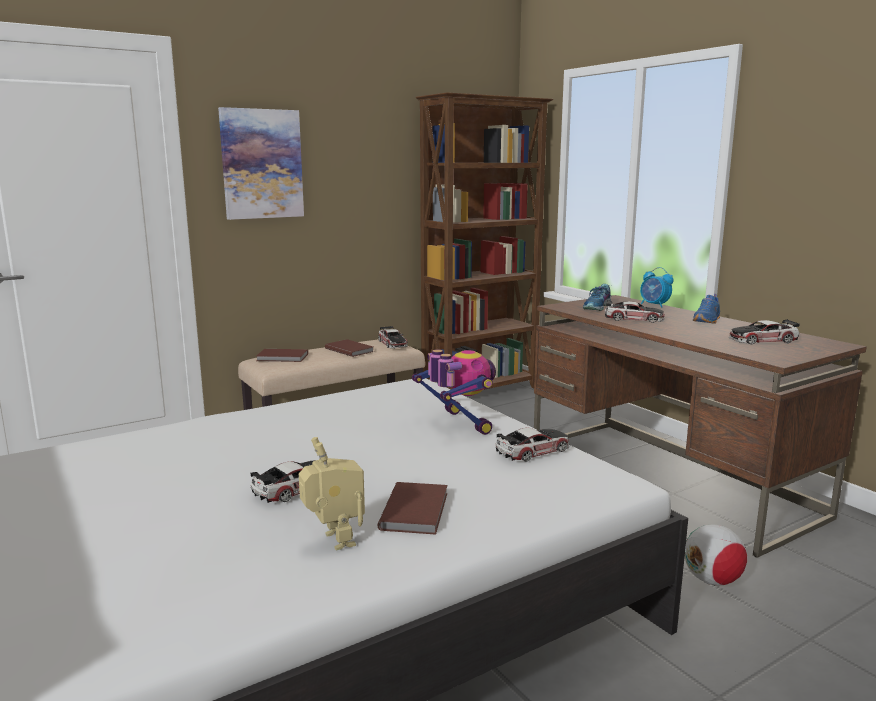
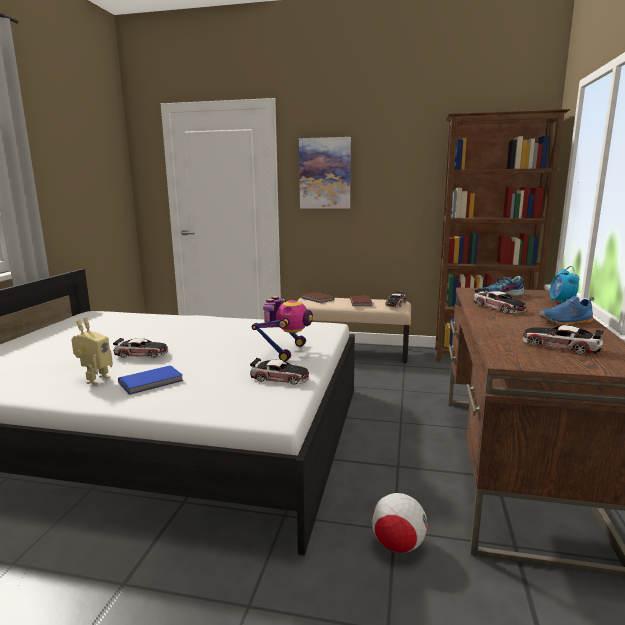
camera: 45 degrees right, 0 degrees up
brown book [378,482,447,535] -> blue book [118,365,184,395]

